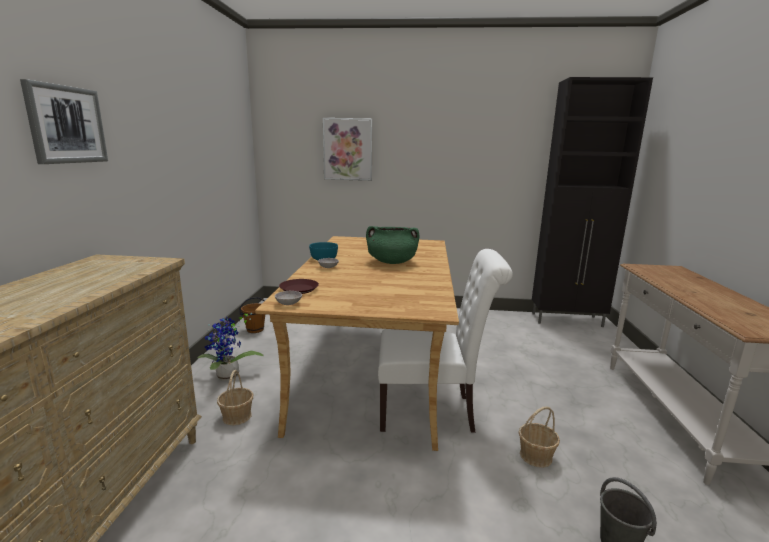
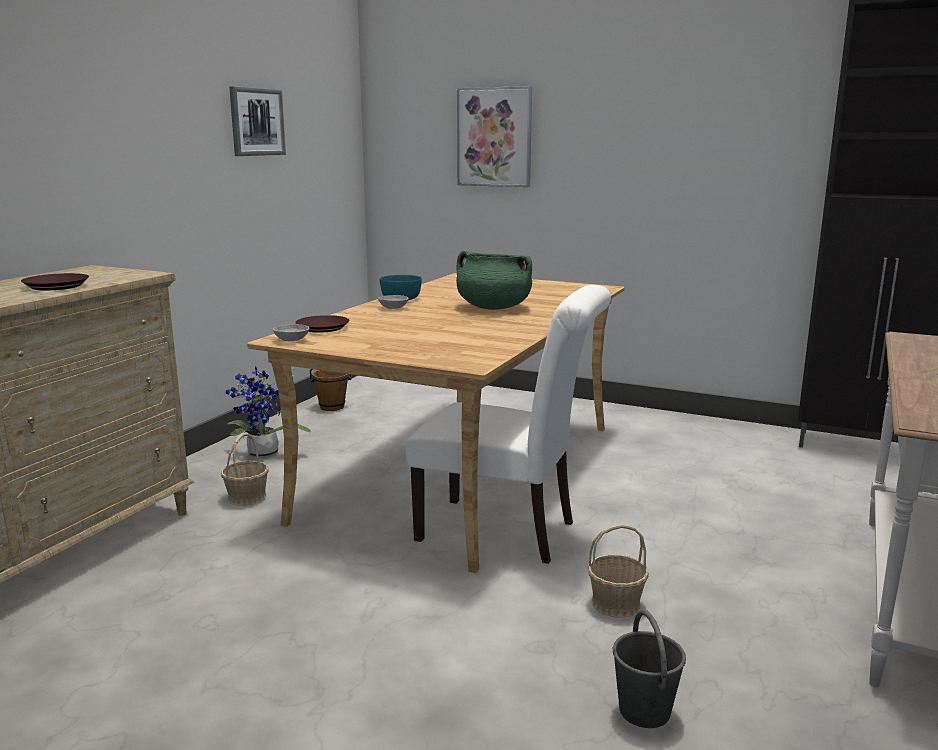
camera: 20 degrees right, 0 degrees up
picture [20,79,108,164] -> picture moved to [229,86,286,156]
none -> brown plate [21,273,89,291]

